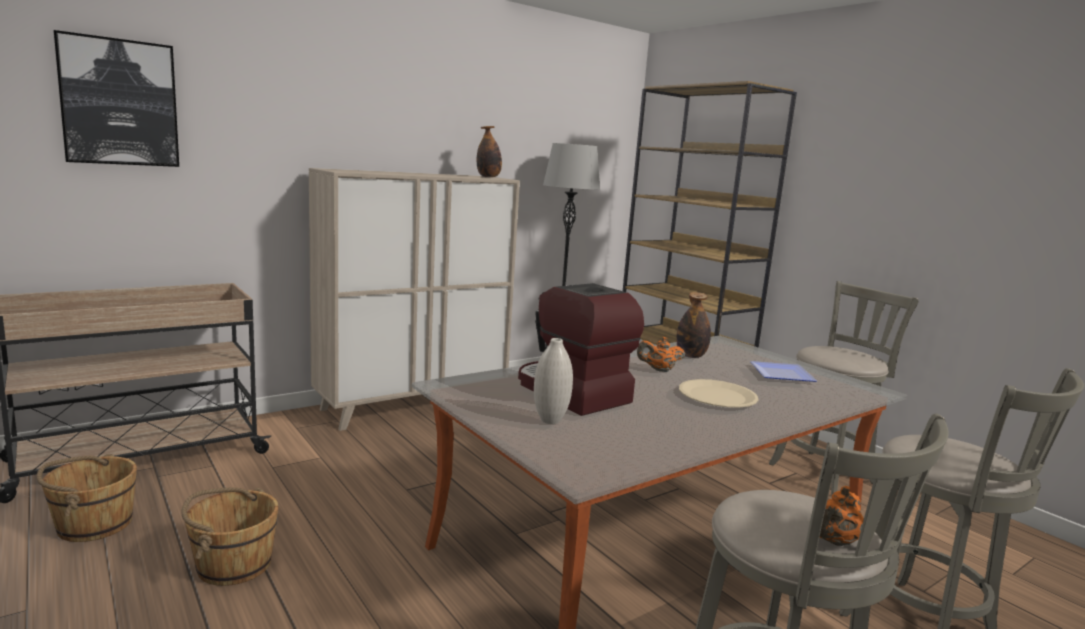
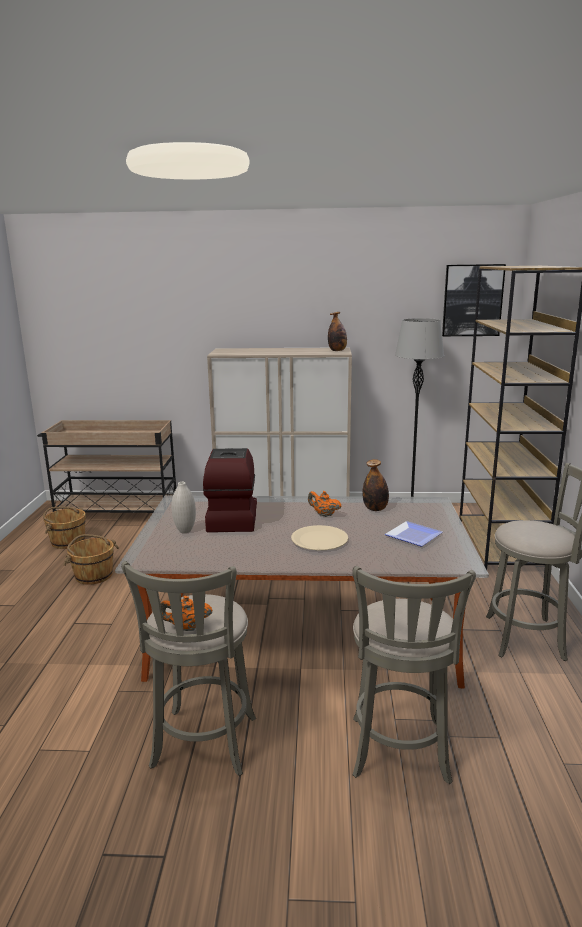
camera: 40 degrees right, 5 degrees up
picture [54,30,179,167] -> picture moved to [442,264,506,336]

